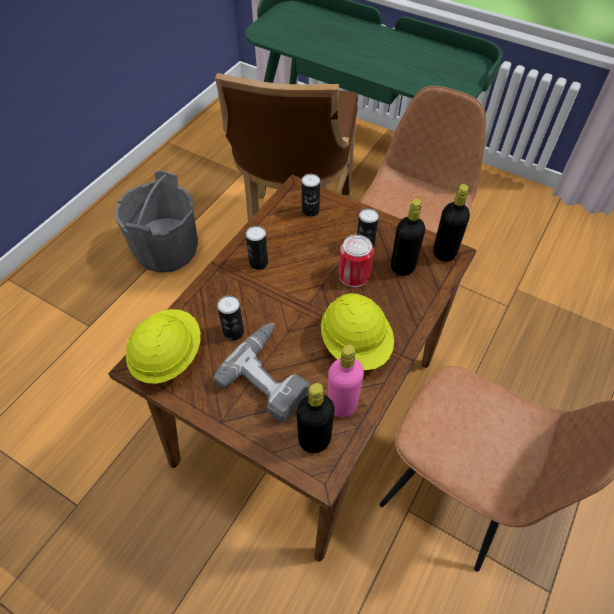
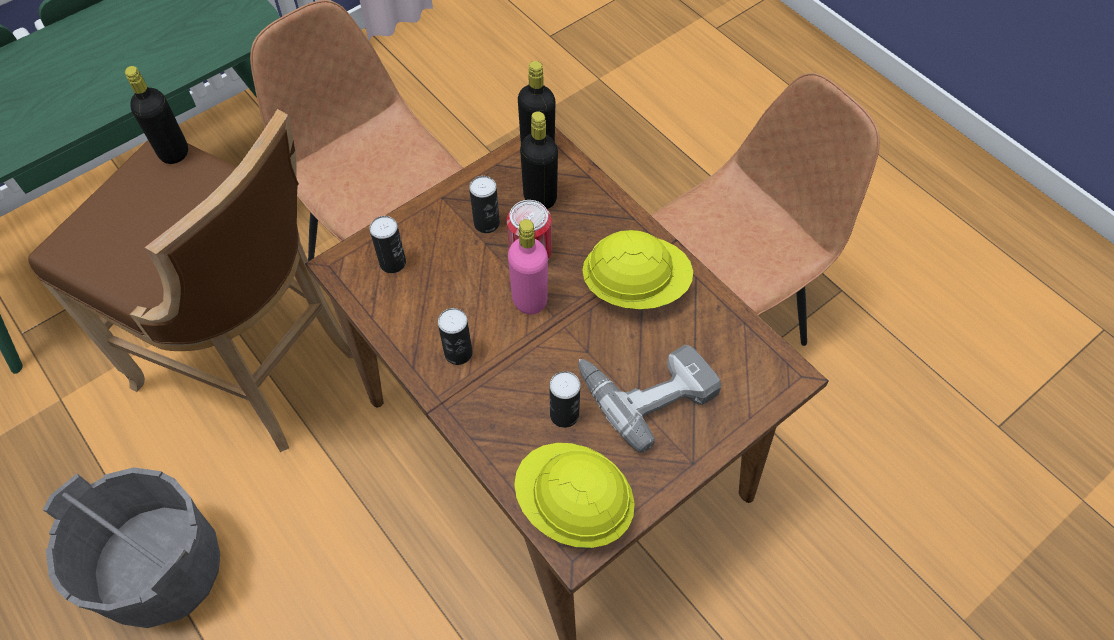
camera: 70 degrees left, 5 degrees up
black bottle [297,383,335,453] -> black bottle moved to [125,66,188,164]
pink bottle [328,344,364,417] -> pink bottle moved to [508,219,548,315]

